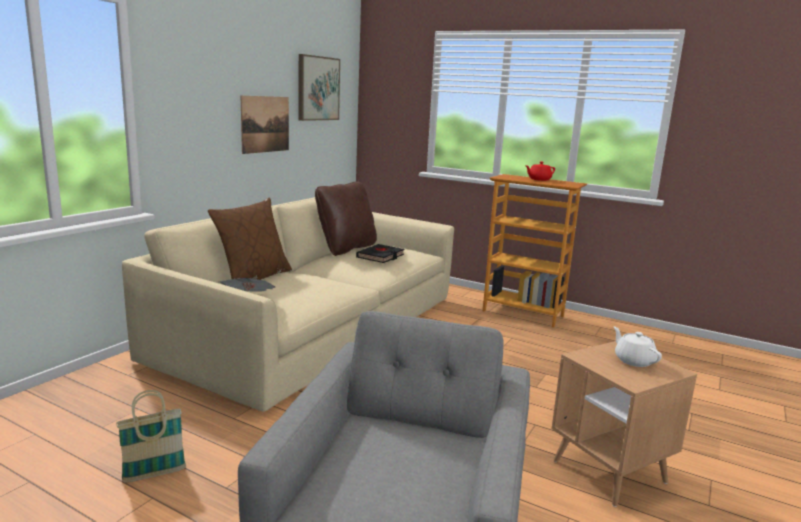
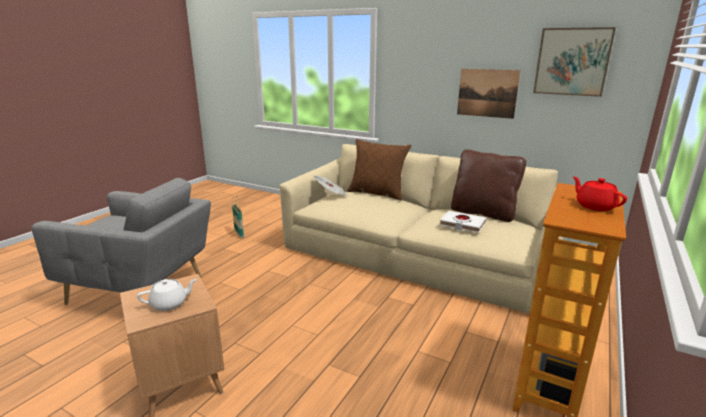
camera: 90 degrees right, 5 degrees up
black book [356,244,404,263] -> white book [439,211,486,233]

